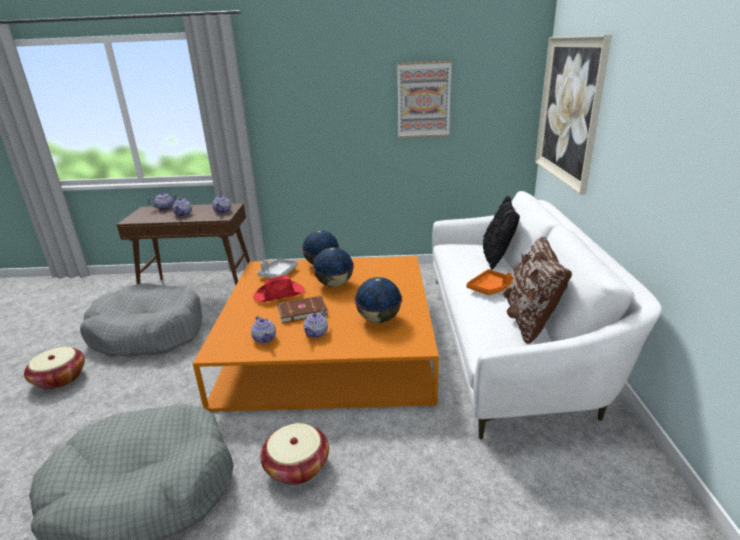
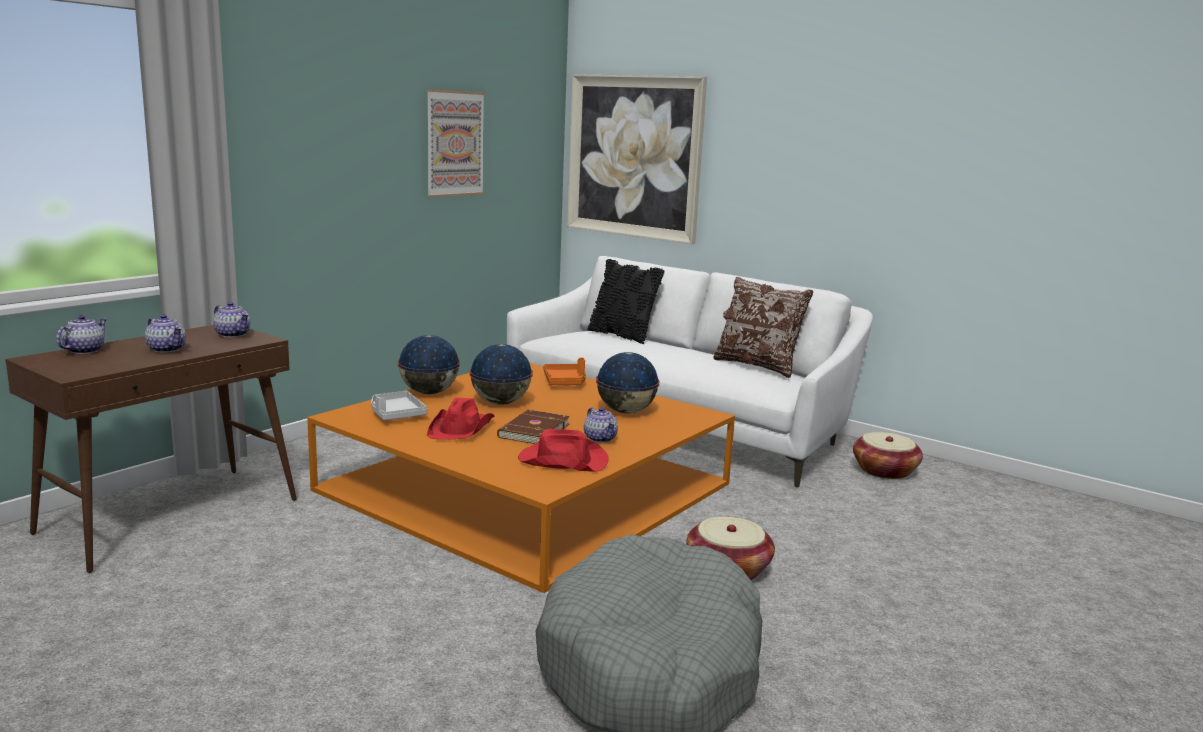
camera: 55 degrees left, 10 degrees down
basket [24,347,85,390] -> basket moved to [853,432,923,479]
grey dog bed [80,283,202,357] -> none
teapot [251,316,276,343] -> red hat [518,429,608,472]
orange tray [466,269,514,295] -> orange tray moved to [543,358,586,385]

